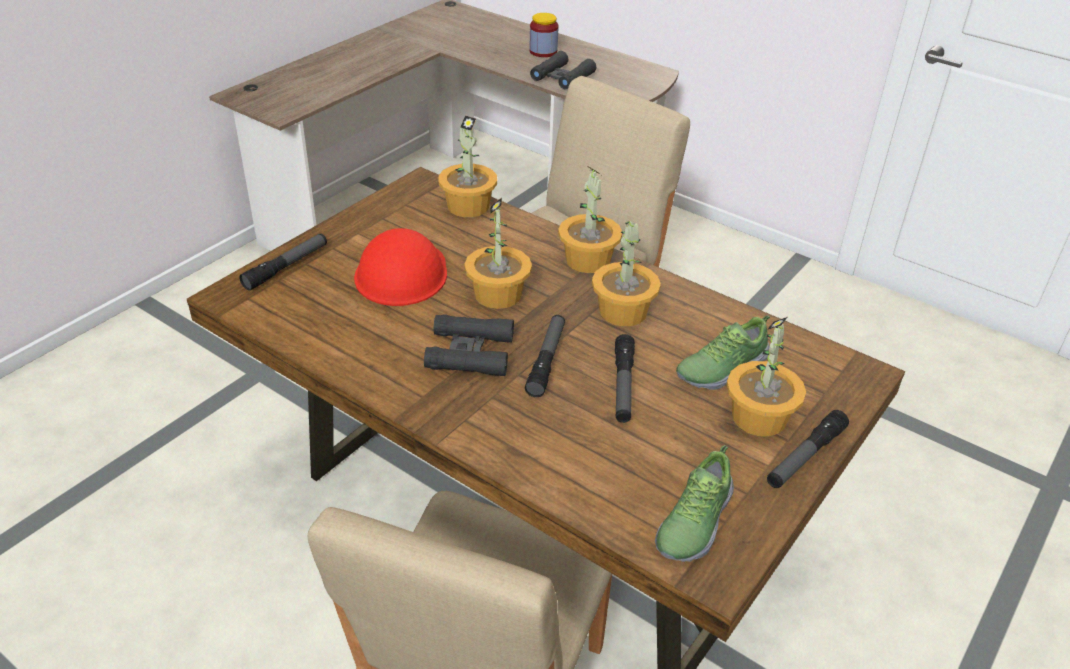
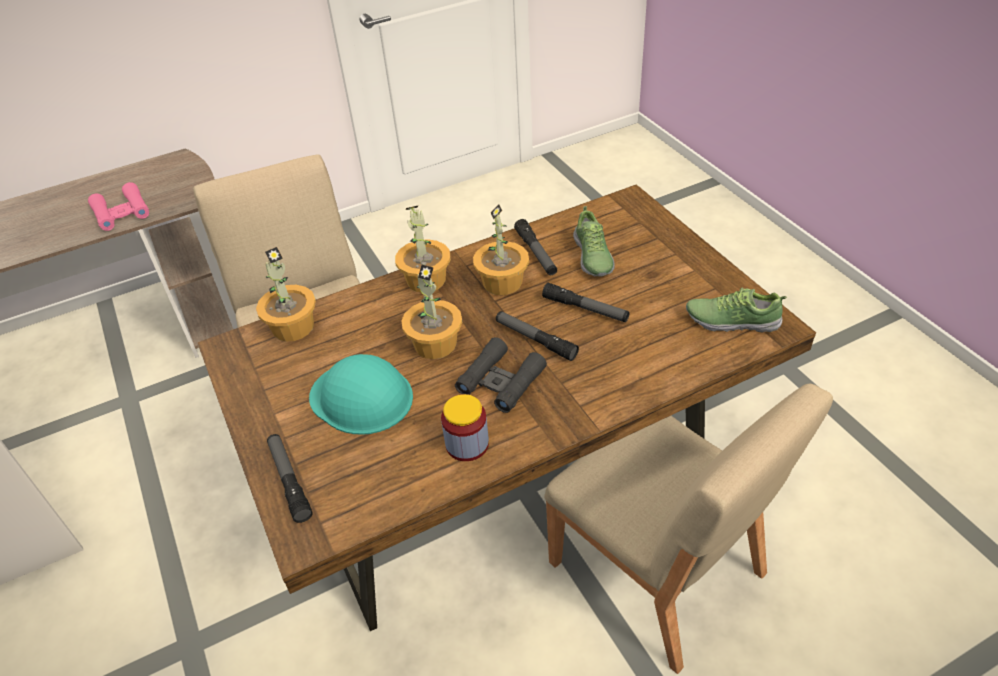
camera: 60 degrees left, 5 degrees up
red hard hat [354,228,447,306] -> turquoise hard hat [309,354,413,435]
jar [529,13,558,57] -> jar moved to [441,394,489,461]
black binoculars [530,51,596,89] -> pink binoculars [88,182,149,231]
shoe [655,445,734,562] -> shoe turned 135 degrees clockwise [686,287,787,333]
potted plant [726,317,806,437] -> none
flashlight [767,410,849,488] -> flashlight moved to [514,219,557,275]

